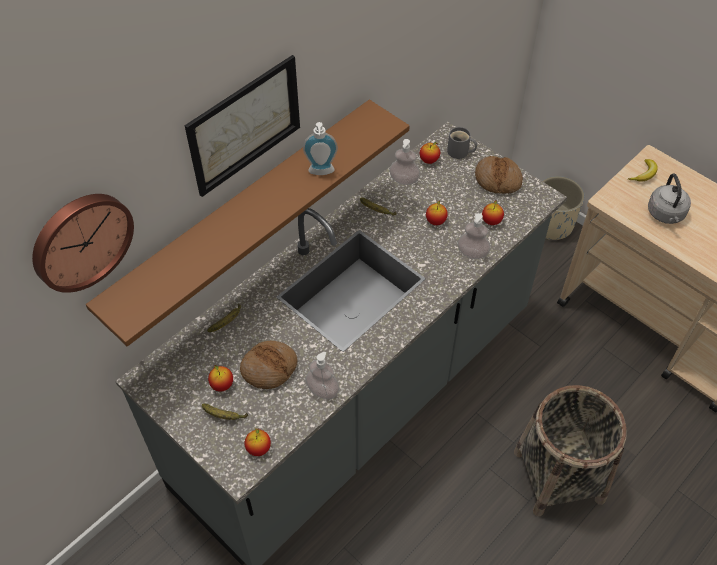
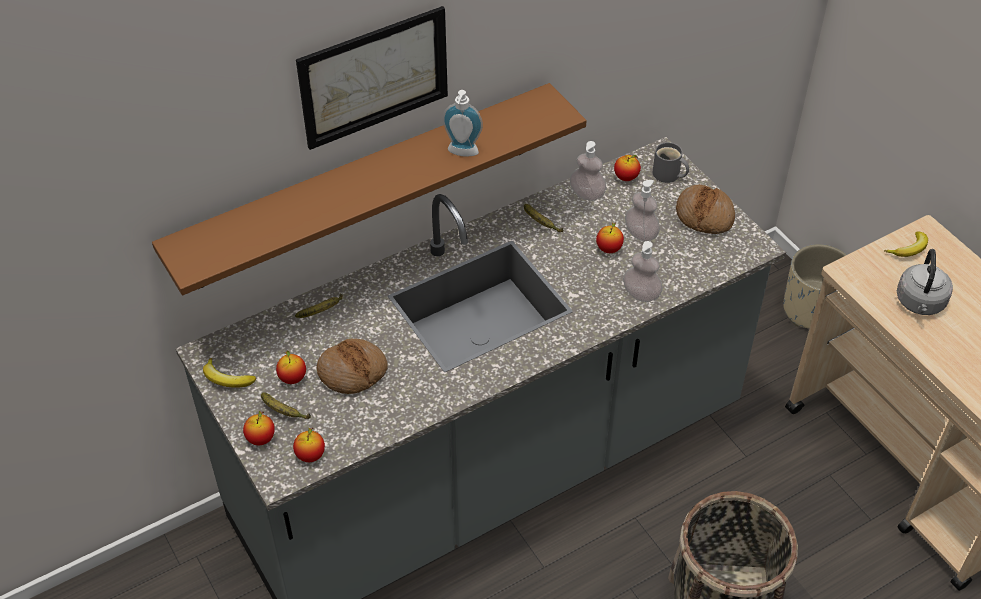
camera: 15 degrees right, 5 degrees down
wall clock [32,194,134,293] -> none
soap dispenser [305,352,340,399] -> soap dispenser moved to [625,180,660,241]
apple [482,201,504,225] -> apple moved to [243,411,275,445]
none -> banana [203,358,256,388]

